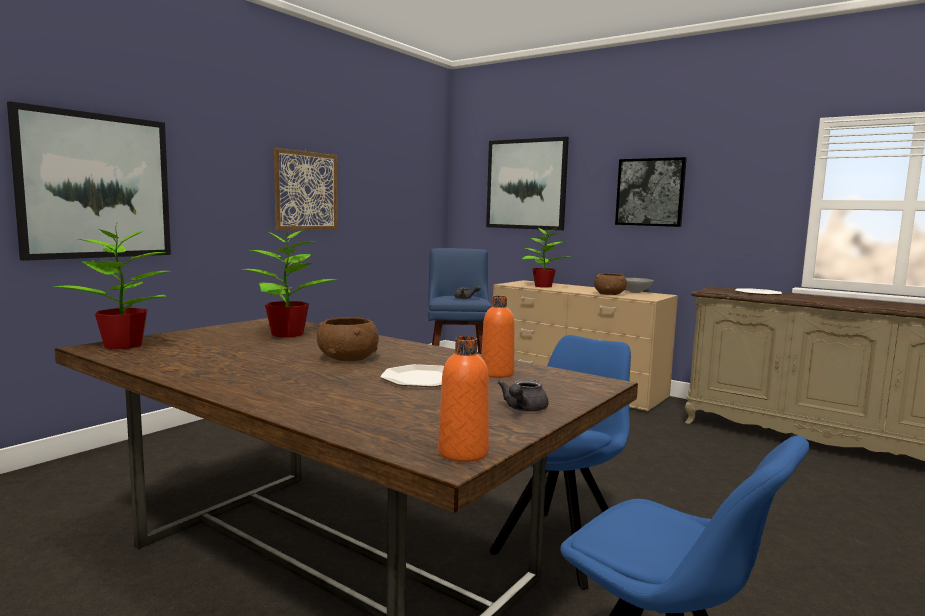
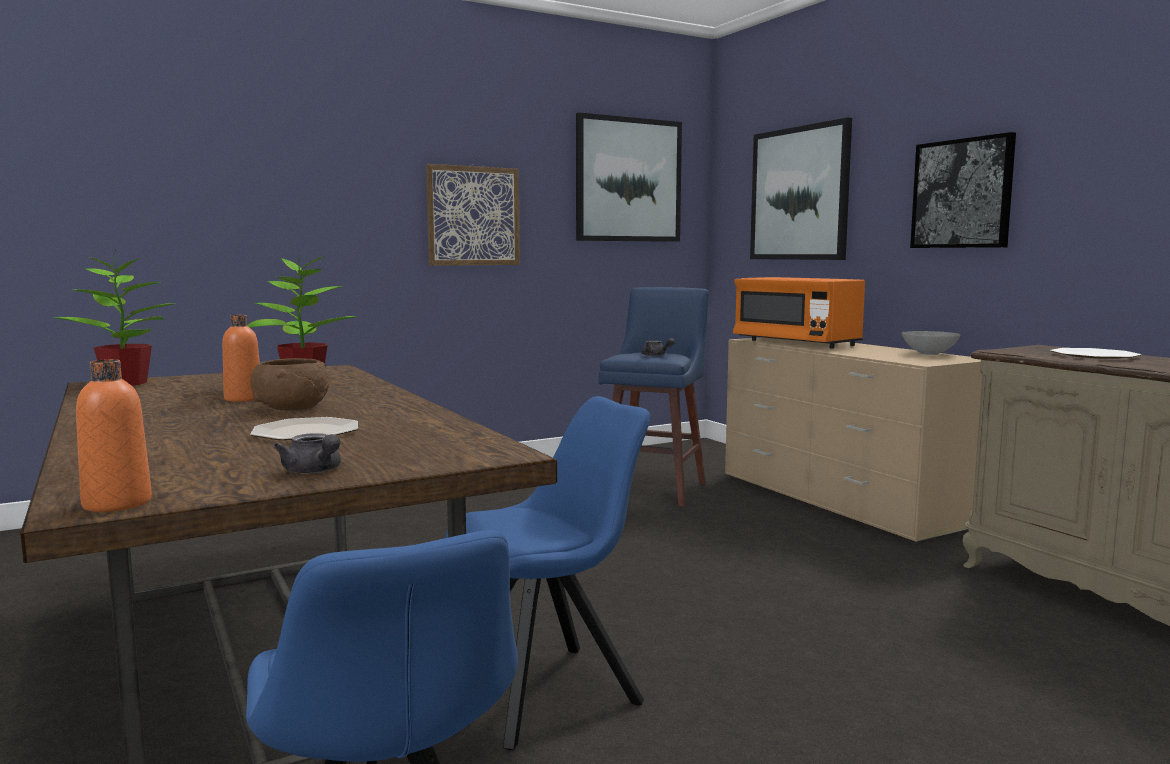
camera: 25 degrees right, 0 degrees up
picture [7,101,171,261] -> picture moved to [576,112,682,242]
orange bottle [481,296,514,378] -> orange bottle moved to [222,315,260,402]
grey teapot [498,380,549,412] -> grey teapot turned 90 degrees counterclockwise [274,433,341,474]
potted plant [522,226,570,288] -> orange microwave [733,277,865,349]
brown bowl [594,273,627,295] -> none

